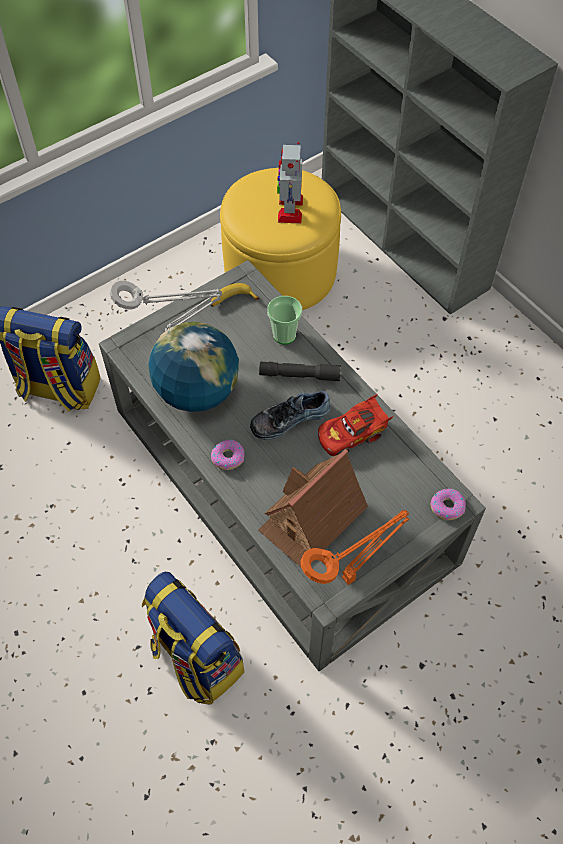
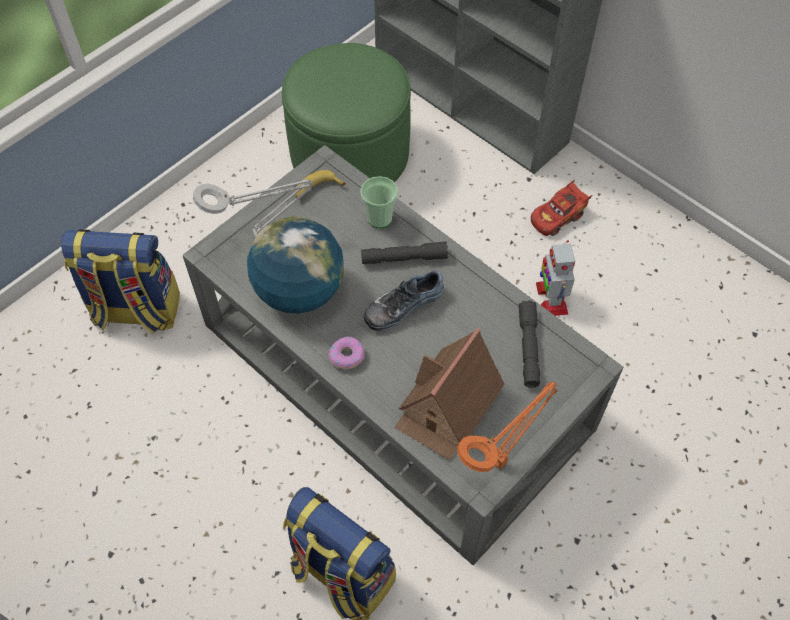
camera: 10 degrees left, 0 degrees up
yellow ottoman [220,168,341,310] -> green ottoman [282,43,411,182]
toy robot [277,142,303,223] -> toy robot moved to [536,240,575,316]
red toy car [318,394,393,456] -> red toy car moved to [531,180,592,236]
donut [431,489,466,520] -> none
none -> grey flashlight [519,300,540,388]

